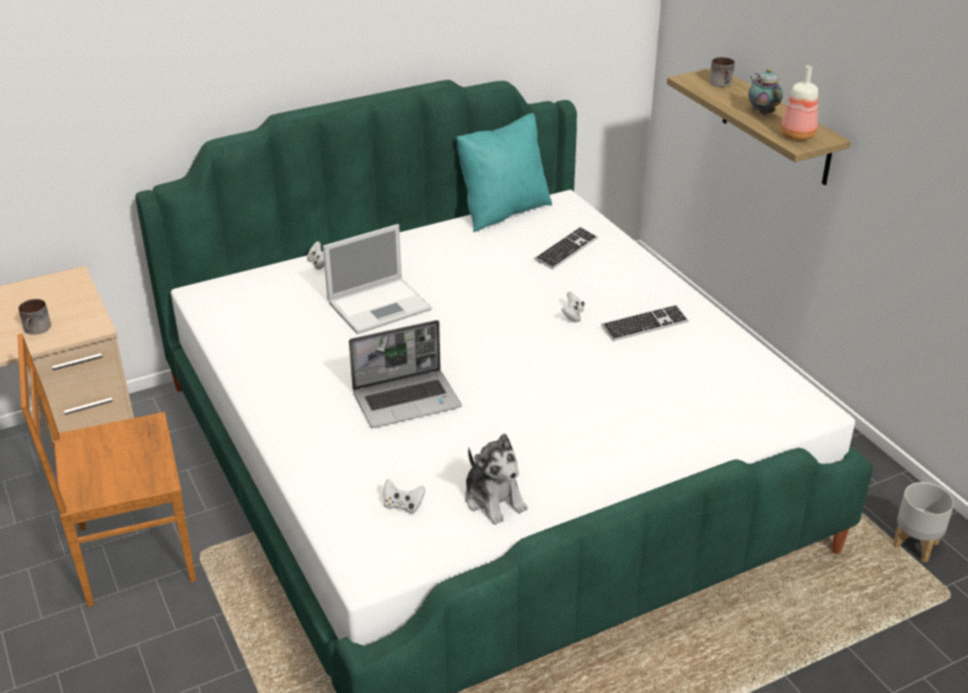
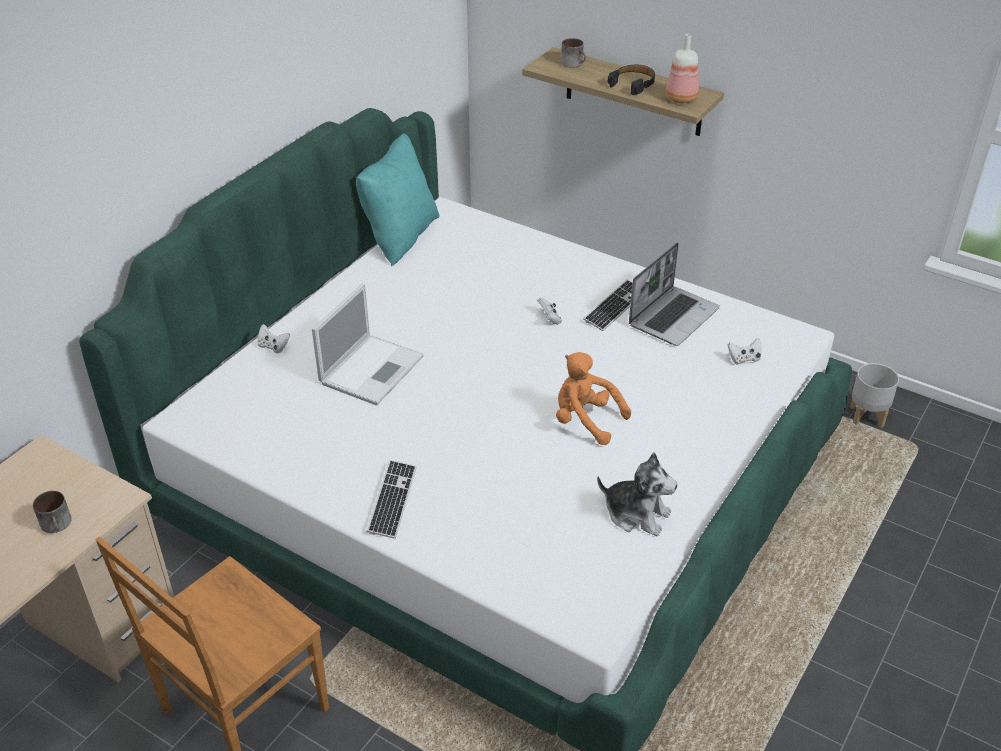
camera: 30 degrees left, 5 degrees up
laptop [349,320,462,428] -> laptop moved to [629,242,720,346]
white game controller [383,479,425,513] -> white game controller moved to [728,338,762,365]
keyboard [534,227,598,269] -> keyboard moved to [366,460,417,539]
teapot [748,68,783,115] -> black headphones [608,65,655,95]
none -> orange plush toy [556,352,631,445]

